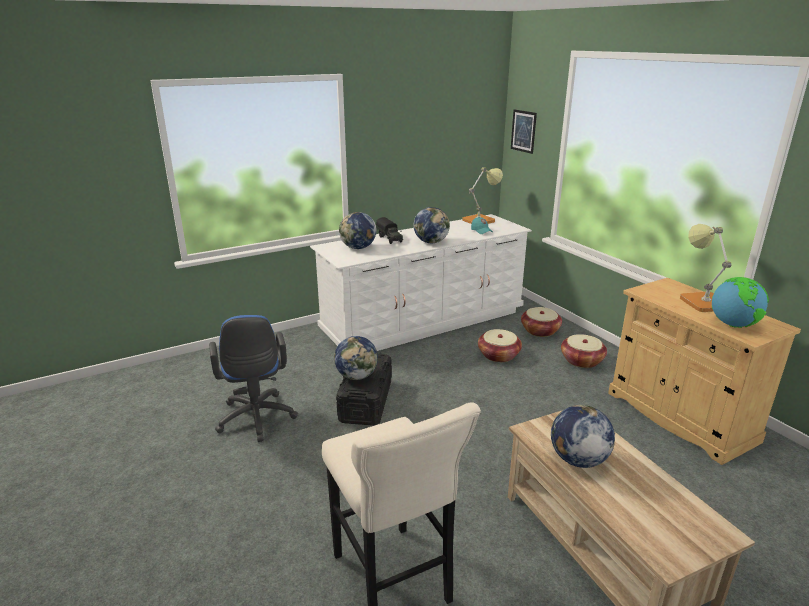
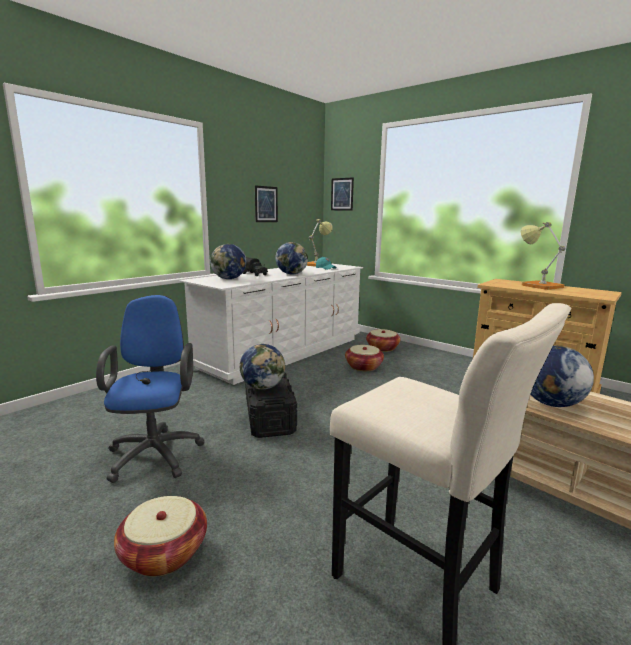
camera: 20 degrees left, 10 degrees down
blue office chair [209,315,298,442] -> blue office chair turned 150 degrees counterclockwise [96,295,204,483]
basket [561,334,607,368] -> basket moved to [114,496,207,577]
globe [712,277,769,328] -> none
none -> picture [255,185,278,222]

